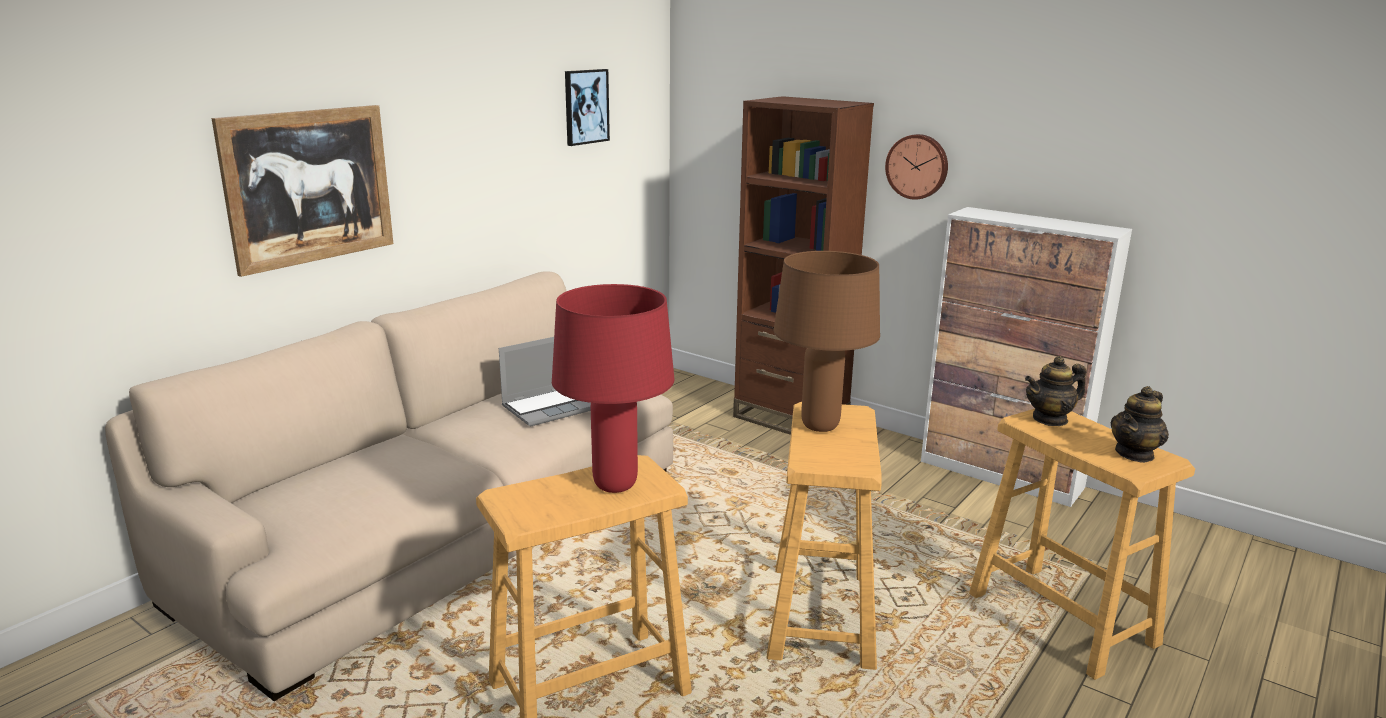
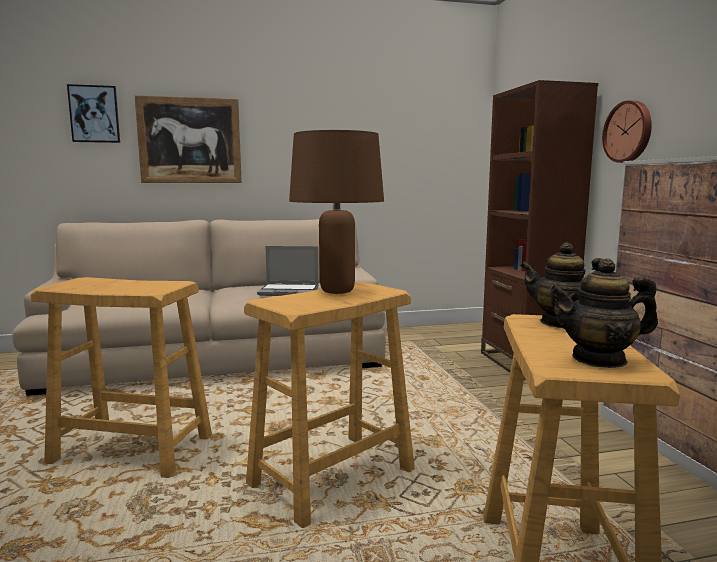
camera: 40 degrees right, 10 degrees down
red table lamp [552,284,674,493] -> none
picture [565,69,610,146] -> picture moved to [67,84,120,143]

